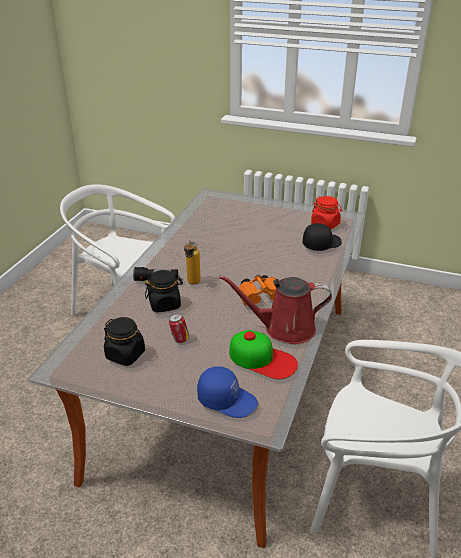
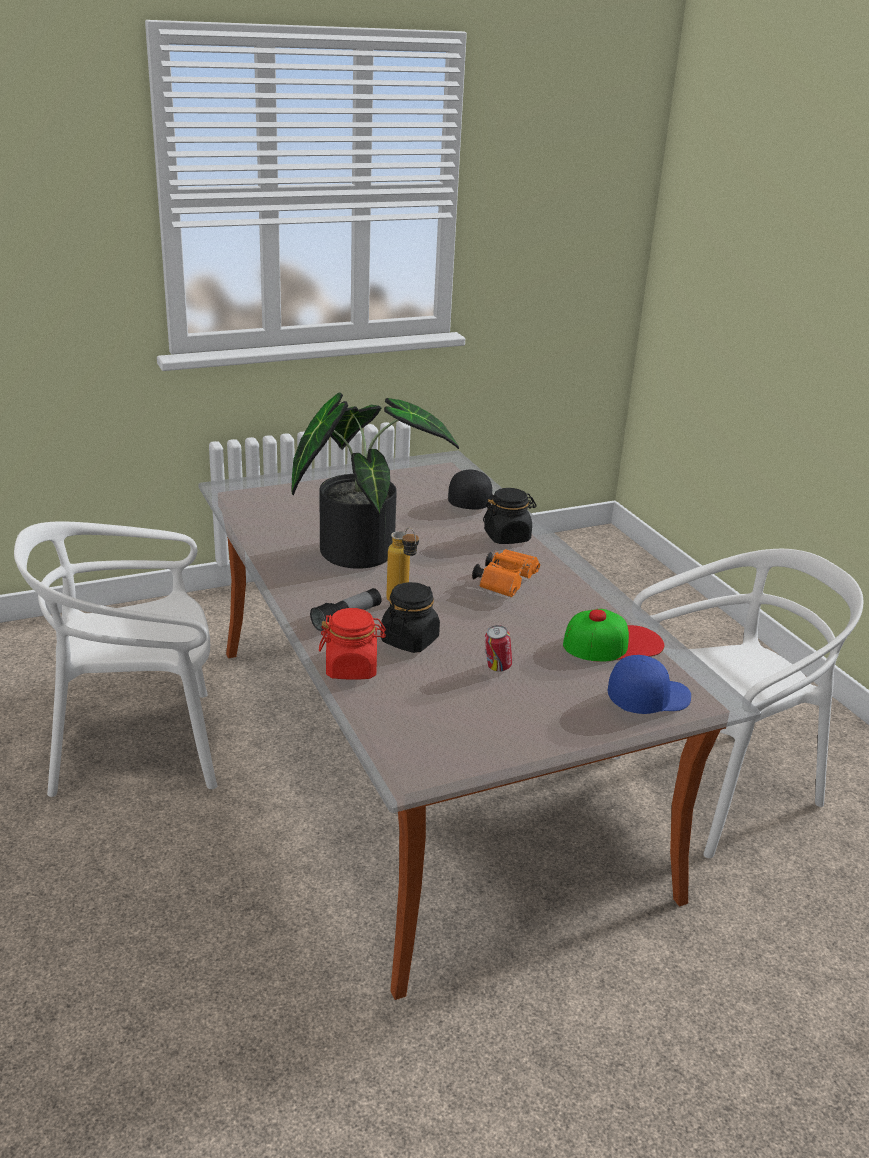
camera: 45 degrees left, 5 degrees down
black jar [104,317,145,366] -> black jar moved to [483,488,537,544]
red watering can [219,275,332,344] -> none
red jar [311,196,342,229] -> red jar moved to [319,608,386,680]
none -> potted plant [291,393,459,569]

